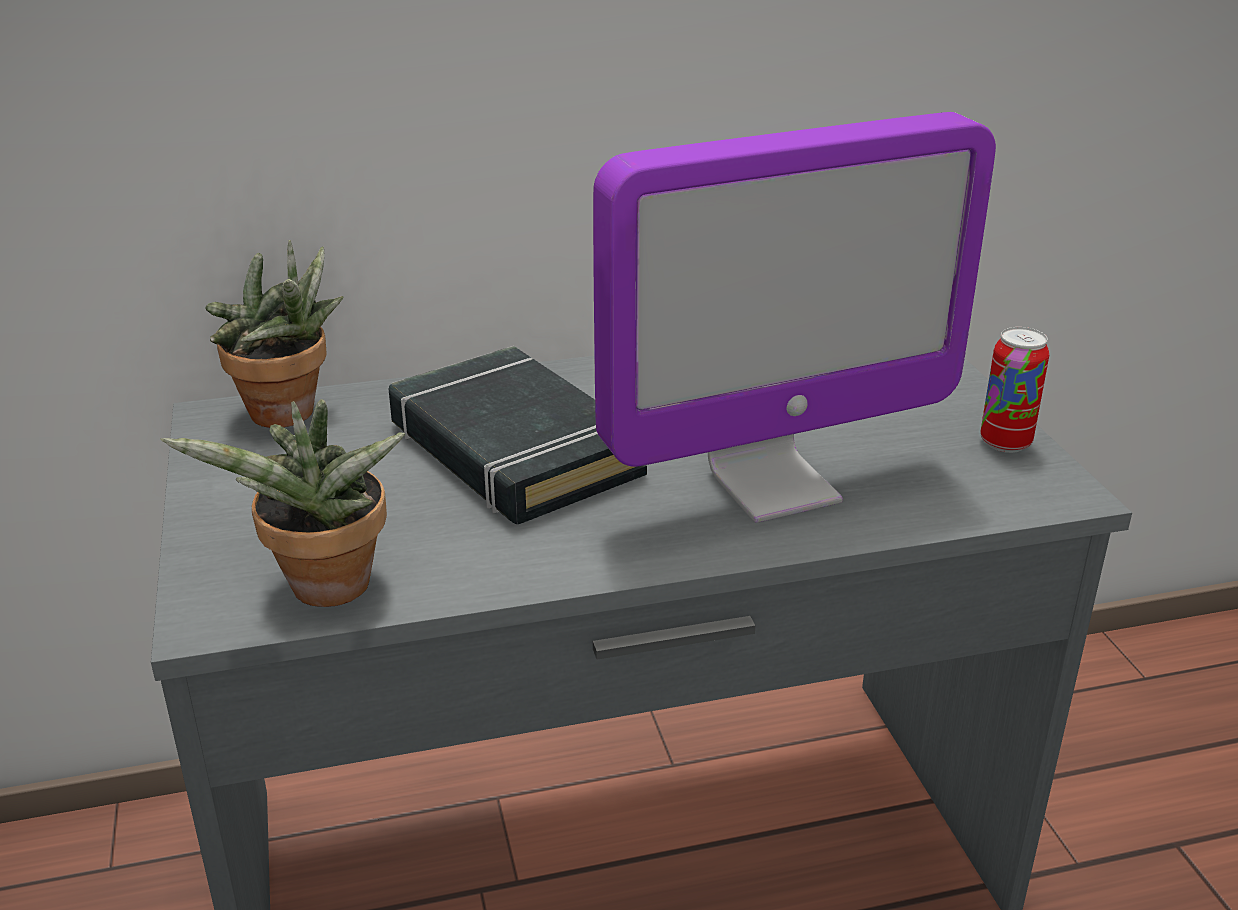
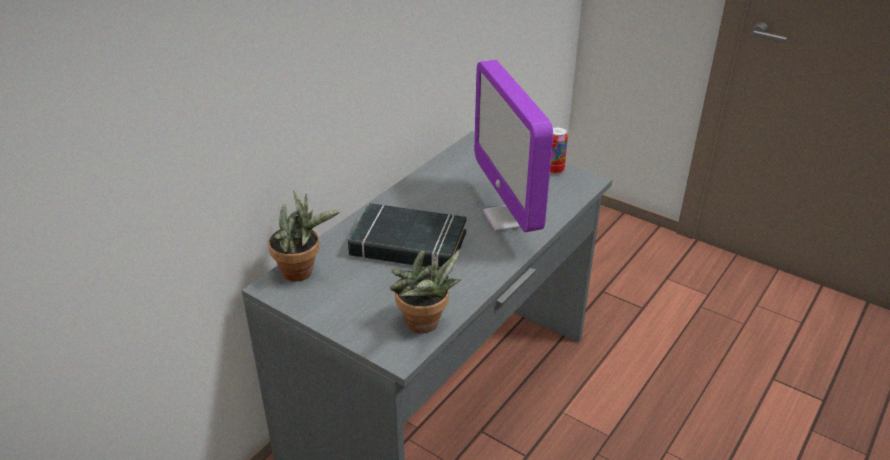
camera: 40 degrees left, 5 degrees up
monitor [593,112,996,523] -> monitor turned 135 degrees clockwise [474,60,553,232]

